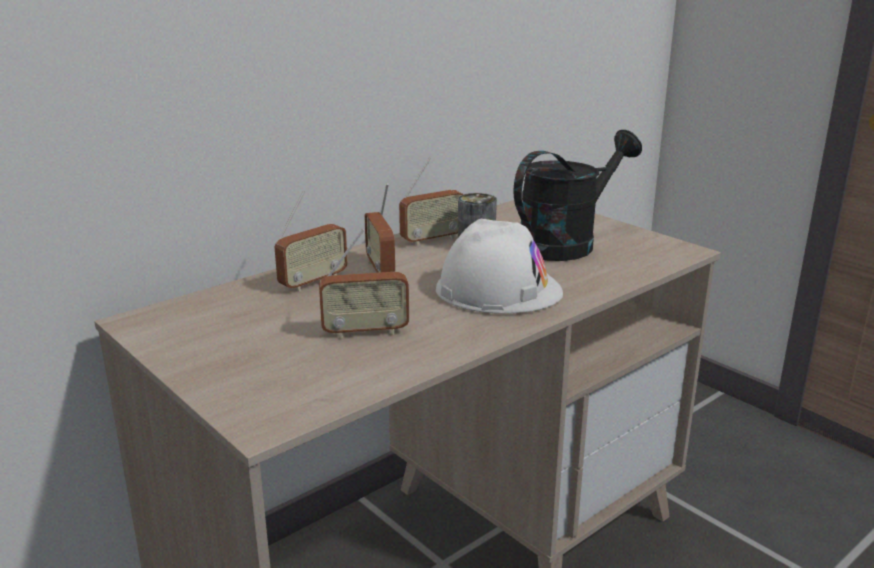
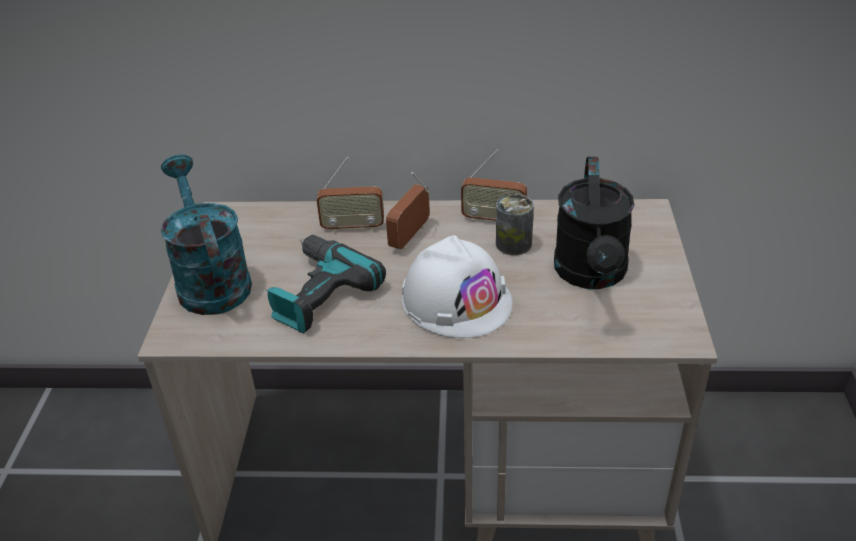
camera: 45 degrees right, 15 degrees up
radio [319,229,409,339] -> power drill [266,235,386,333]
black watering can [514,130,642,261] -> black watering can turned 90 degrees clockwise [554,157,635,289]
none -> turquoise watering can [161,154,252,315]

